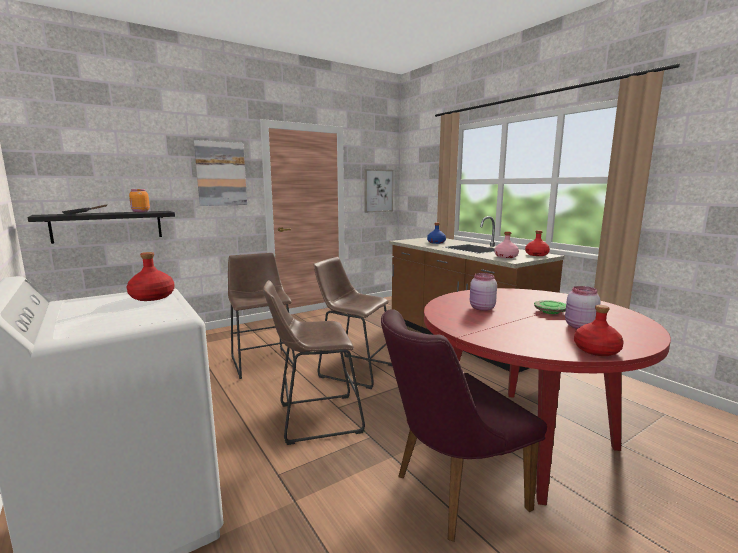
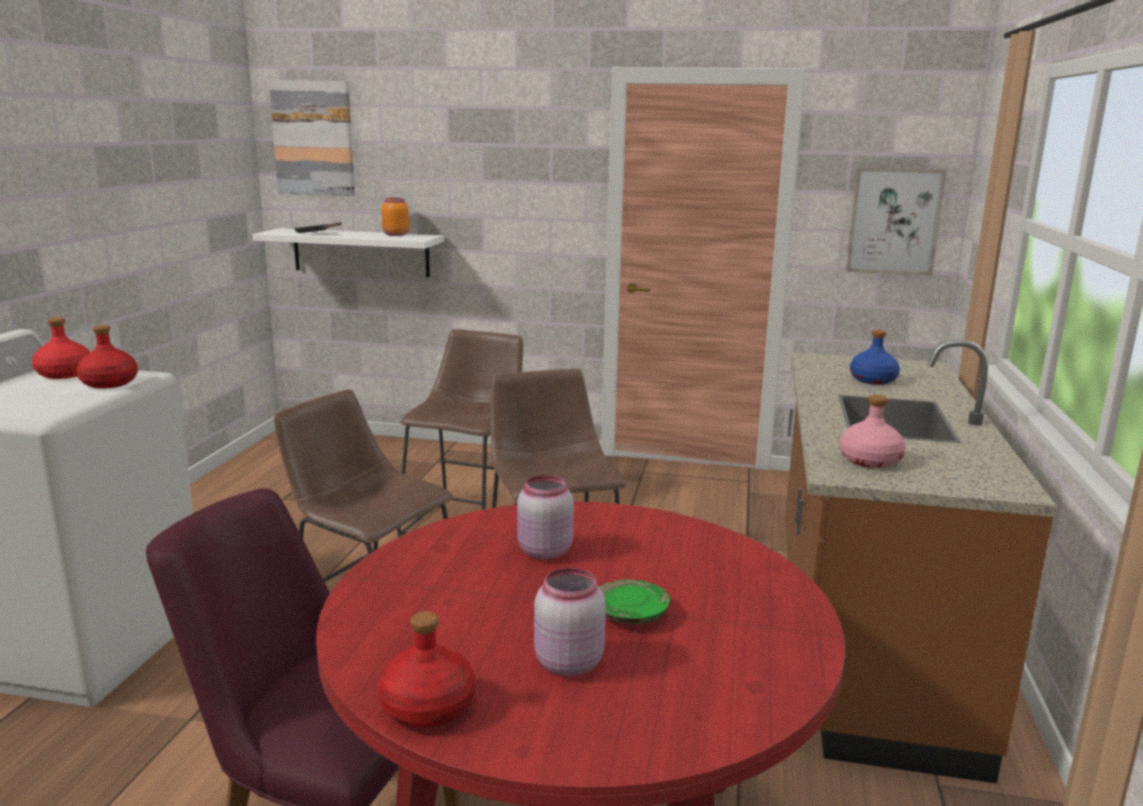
camera: 45 degrees right, 5 degrees up
black shelf [27,211,175,244] -> white shelf [252,228,444,277]
picture [194,140,247,206] -> picture moved to [269,80,355,196]
red bottle [525,230,550,256] -> red bottle moved to [32,317,90,379]

